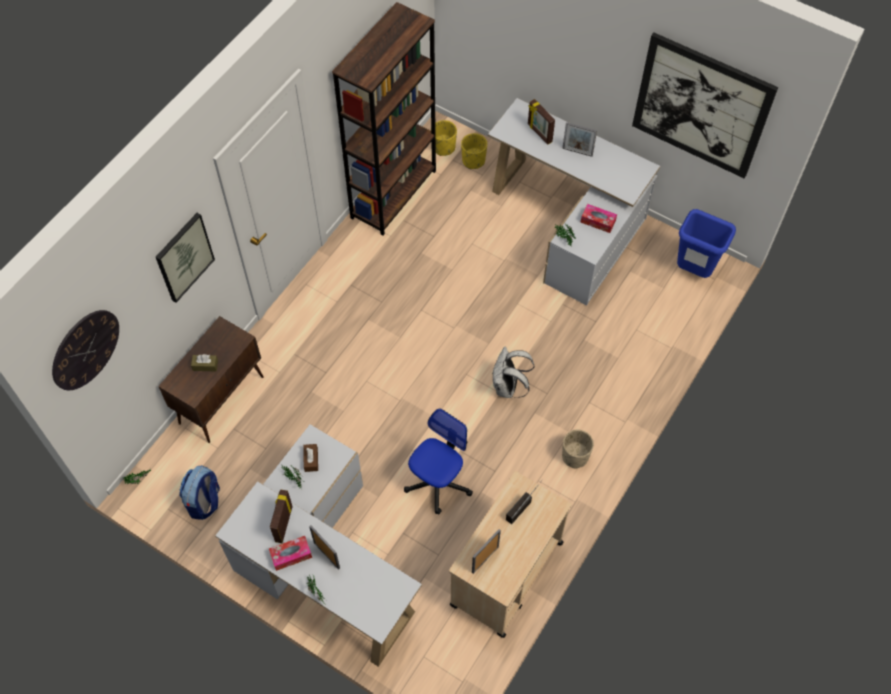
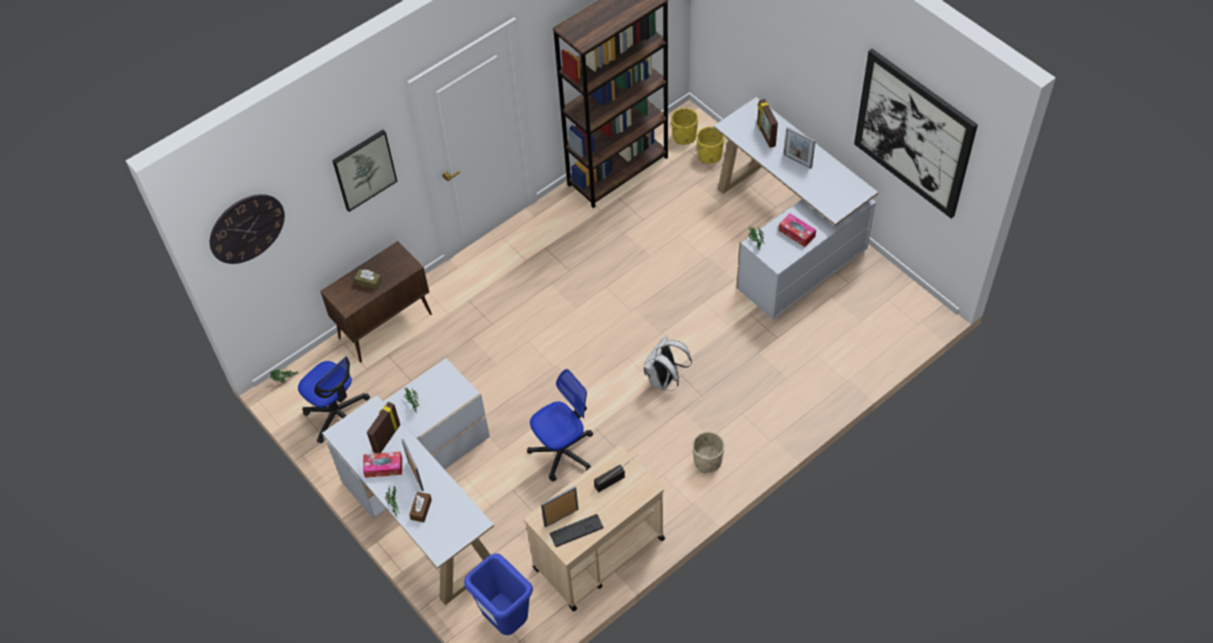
camera: 20 degrees right, 5 degrees down
backpack [179,465,220,520] -> office chair [298,356,370,443]
brown tissue box [303,444,318,472] -> brown tissue box moved to [409,492,432,522]
blue trash can [677,209,736,278] -> blue trash can moved to [464,553,533,635]
none -> keyboard [550,514,603,547]

